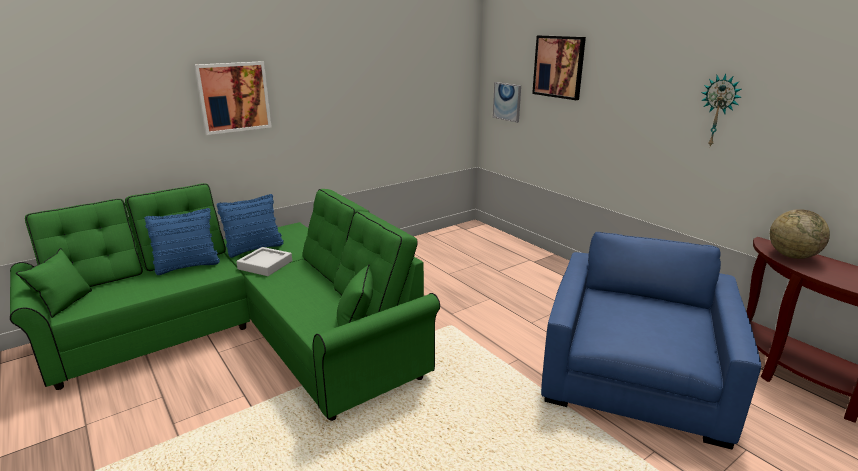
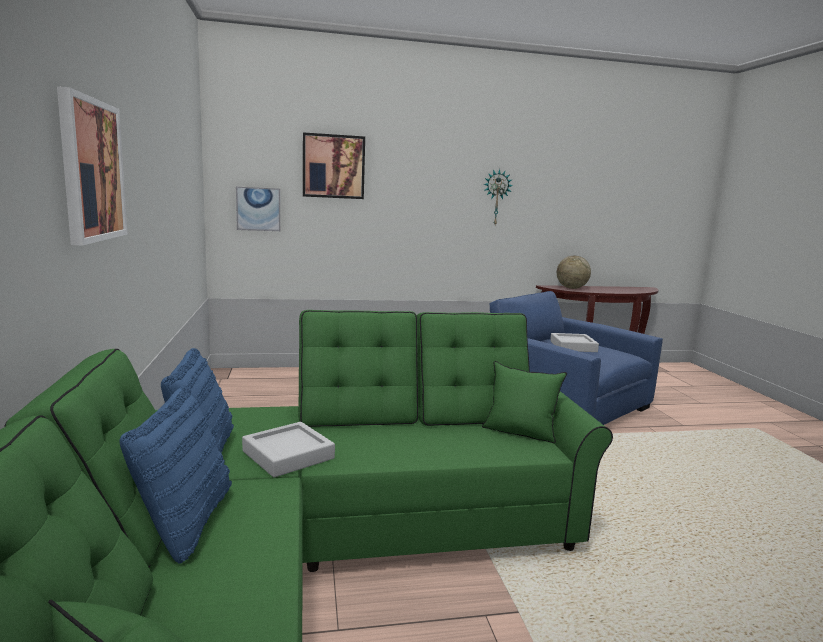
camera: 65 degrees left, 10 degrees down
none -> grey tray [550,333,599,352]

